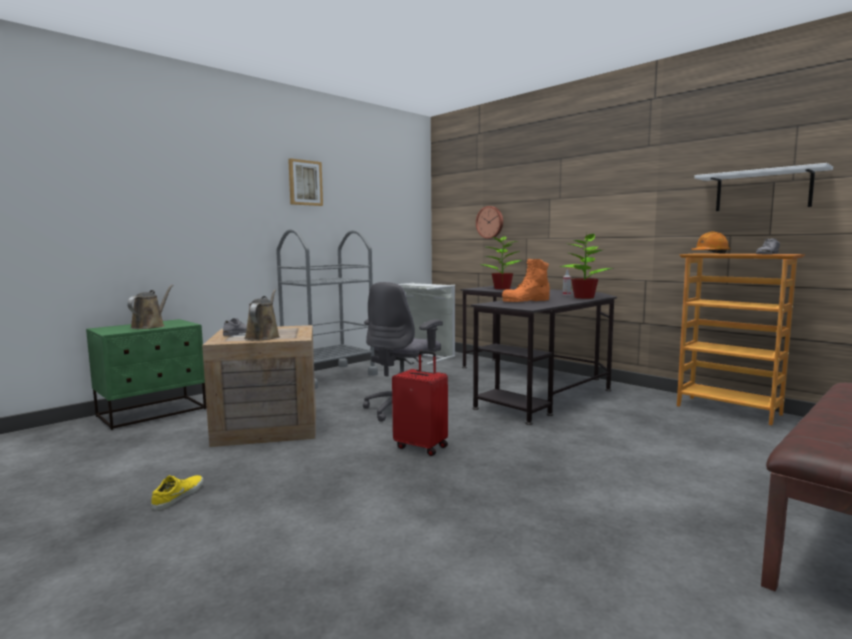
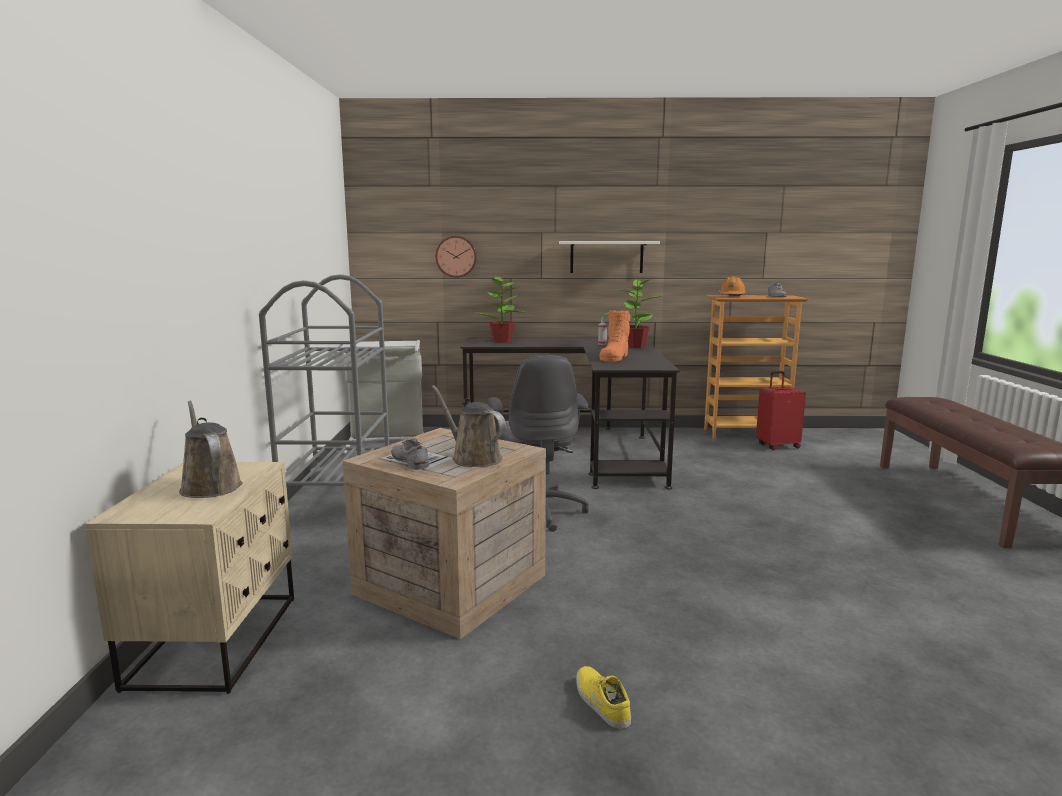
camera: 45 degrees left, 5 degrees up
green nightstand [86,319,206,430] -> beige nightstand [85,462,294,694]
picture [288,158,323,206] -> none
red suitcase [392,350,448,456] -> red suitcase moved to [756,371,806,450]
white shelf [694,163,833,211] -> white shelf moved to [559,241,660,273]

